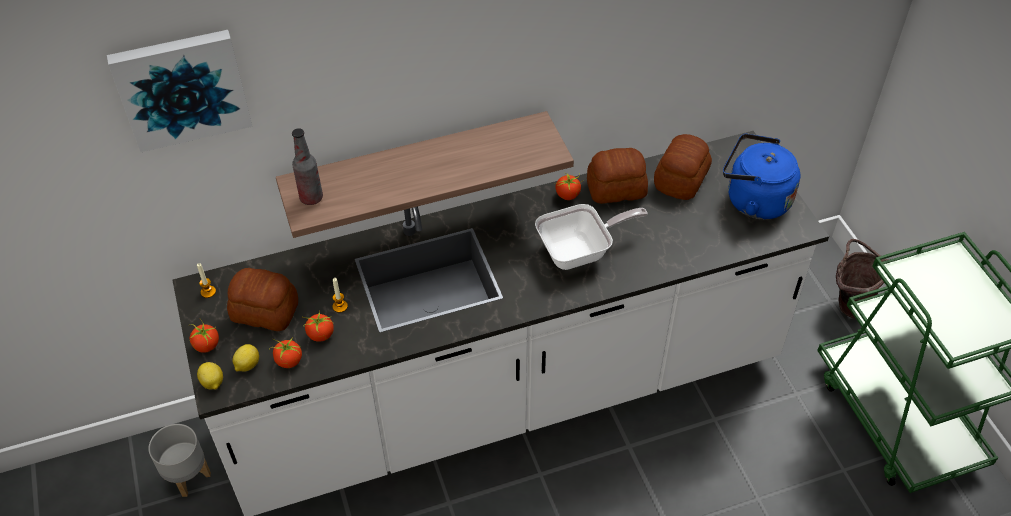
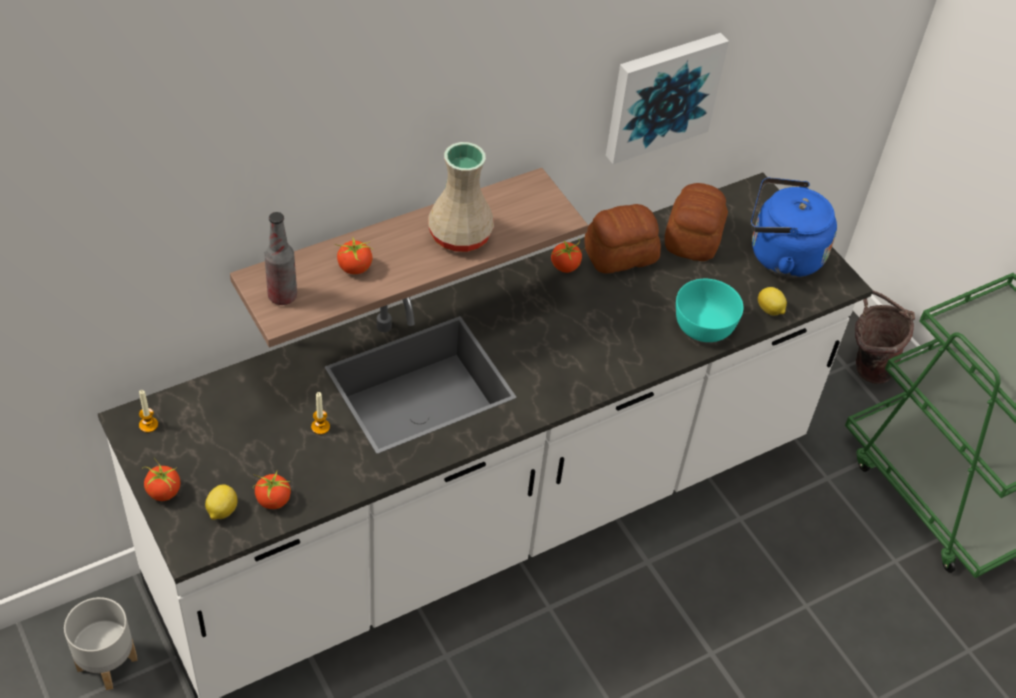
camera: 15 degrees left, 0 degrees up
picture [107,30,253,152] -> picture moved to [606,33,729,164]
lemon [197,362,223,390] -> lemon moved to [758,287,787,316]
bread [227,268,298,331] -> none
tomato [303,310,334,342] -> tomato moved to [335,236,372,274]
frying pan [535,204,648,270] -> none
none -> beige vase [428,142,494,252]
none -> turquoise bowl [676,279,744,342]

